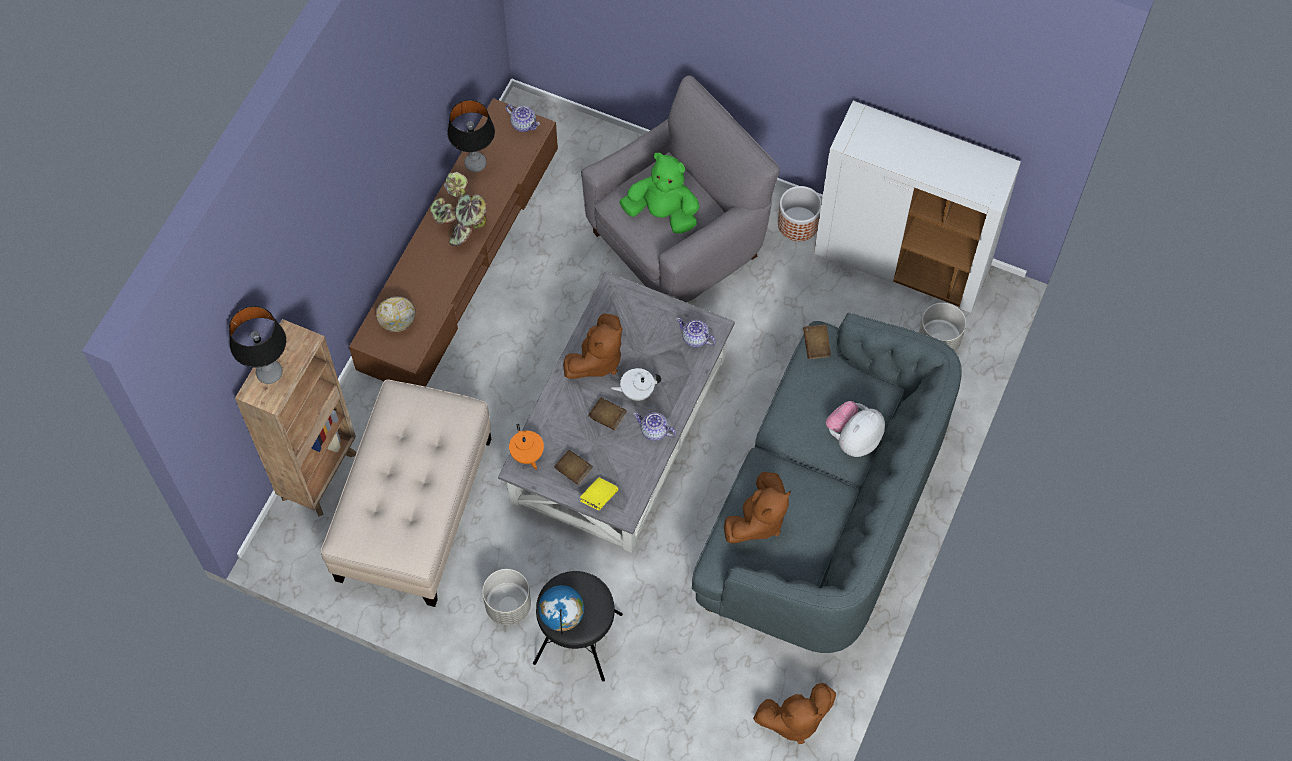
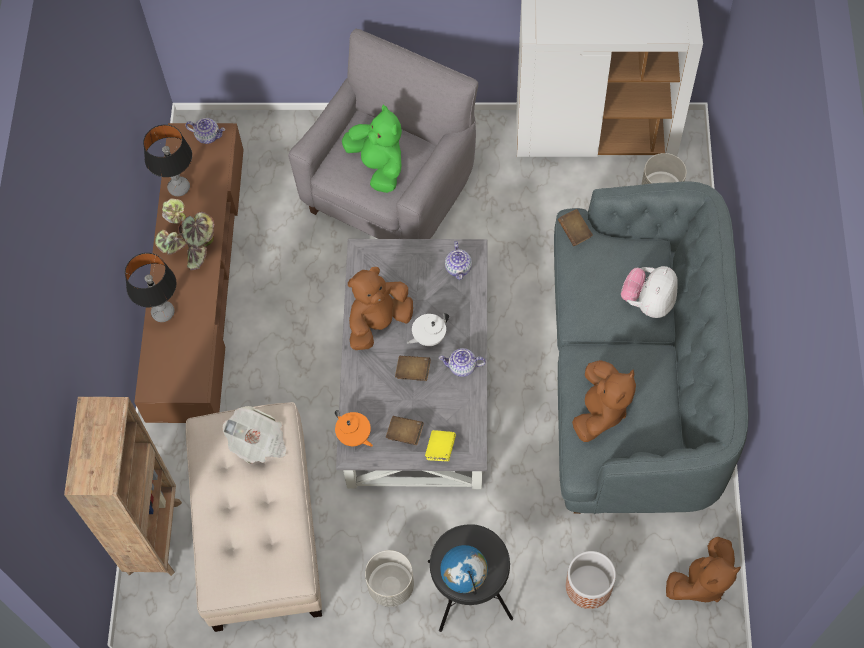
camera: 20 degrees left, 0 degrees up
table lamp [229,306,286,384] -> table lamp moved to [125,253,177,322]
bowl [376,296,415,332] -> none
brown plush toy [563,313,623,379] -> brown plush toy turned 150 degrees counterclockwise [348,267,413,350]
green plush toy [619,153,700,233] -> green plush toy turned 60 degrees clockwise [342,105,402,193]
teapot [676,318,716,347] -> teapot turned 105 degrees counterclockwise [445,241,472,280]
planter [778,186,822,241] -> planter moved to [566,551,616,609]
none -> newspaper [222,406,286,464]

